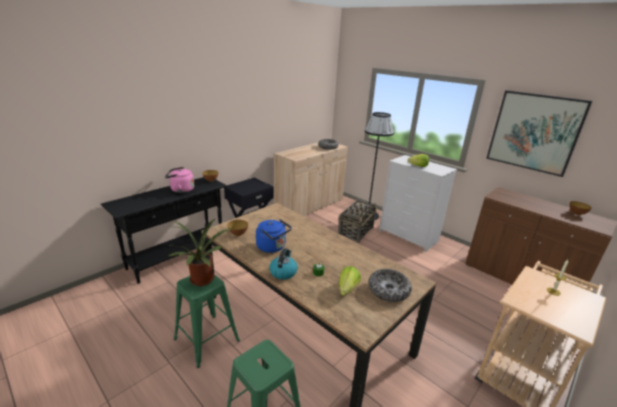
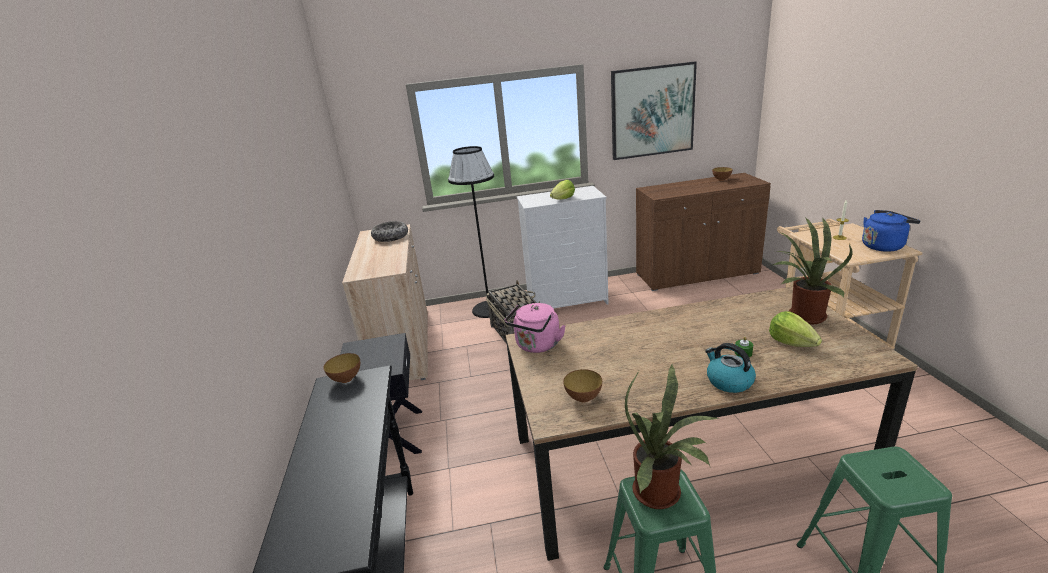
camera: 50 degrees left, 0 degrees up
pink kettle [165,167,194,193] -> pink kettle moved to [505,303,565,353]
blue kettle [256,219,292,253] -> blue kettle moved to [862,210,920,252]
bowl [368,269,412,302] -> potted plant [773,217,853,324]

